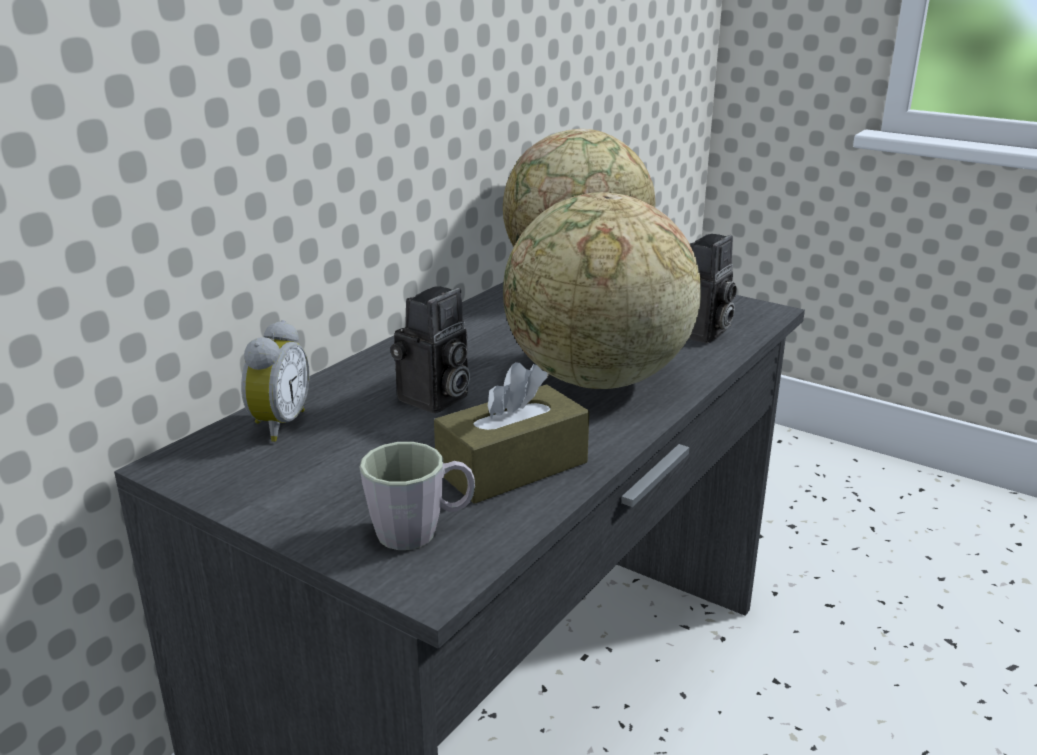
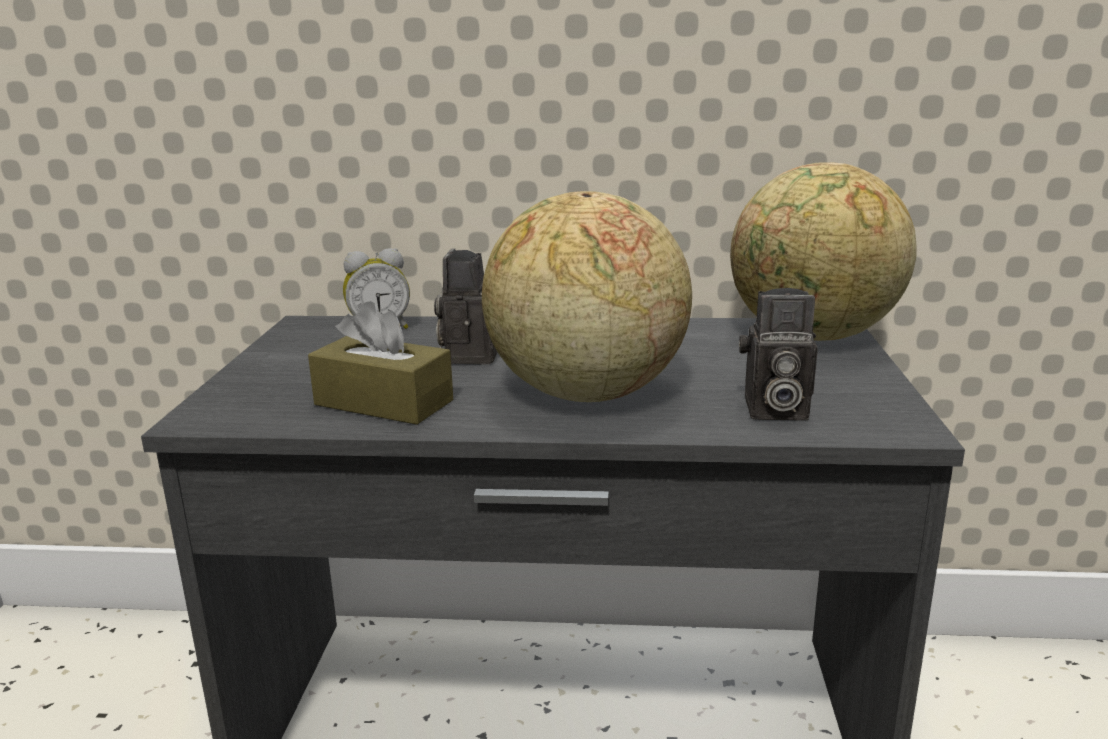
camera: 60 degrees right, 5 degrees down
grey mug [360,442,475,550] -> none
camera [390,286,470,413] -> camera turned 90 degrees clockwise [434,248,498,365]

